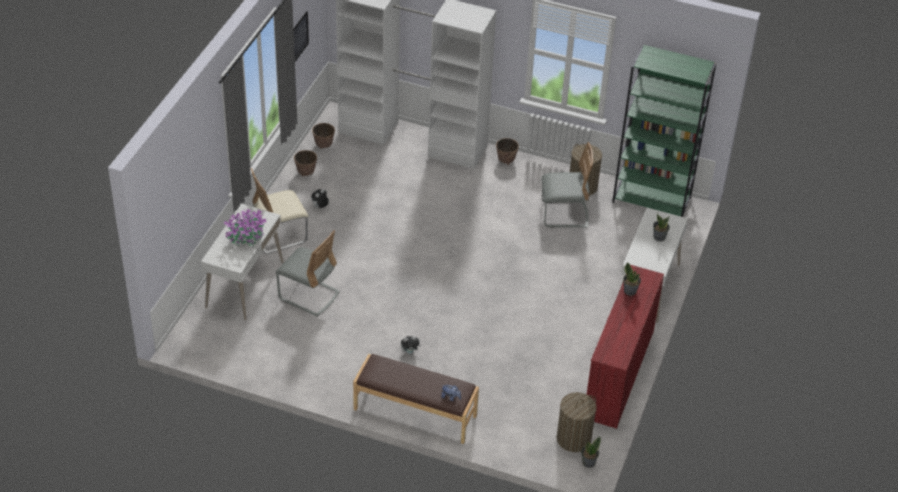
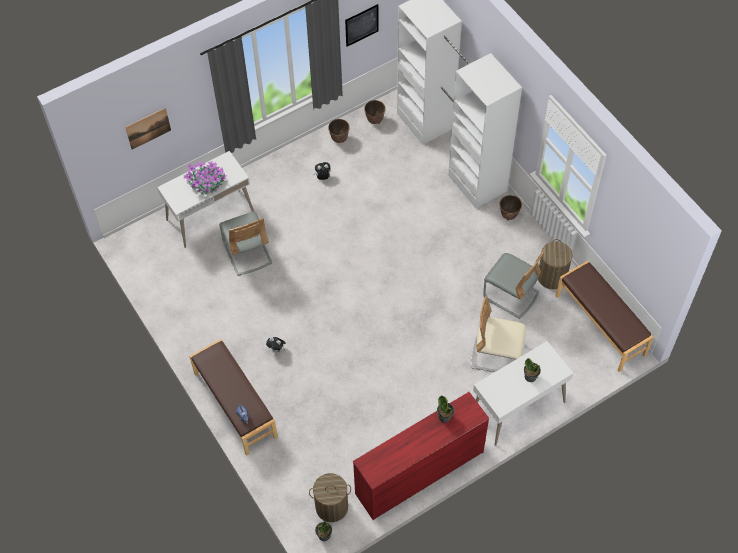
camera: 40 degrees right, 15 degrees up
beige chair [251,168,308,254] -> beige chair moved to [472,296,526,372]
green bookcase [612,45,716,217] -> brown bench [556,261,653,372]
none -> picture [125,108,171,149]

